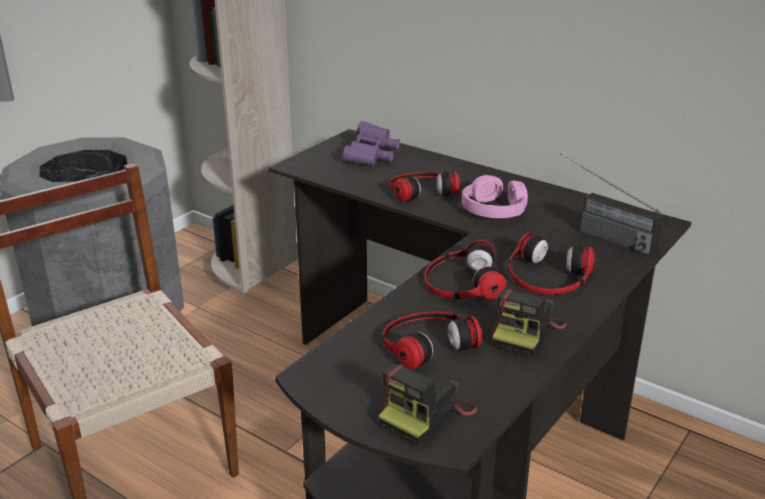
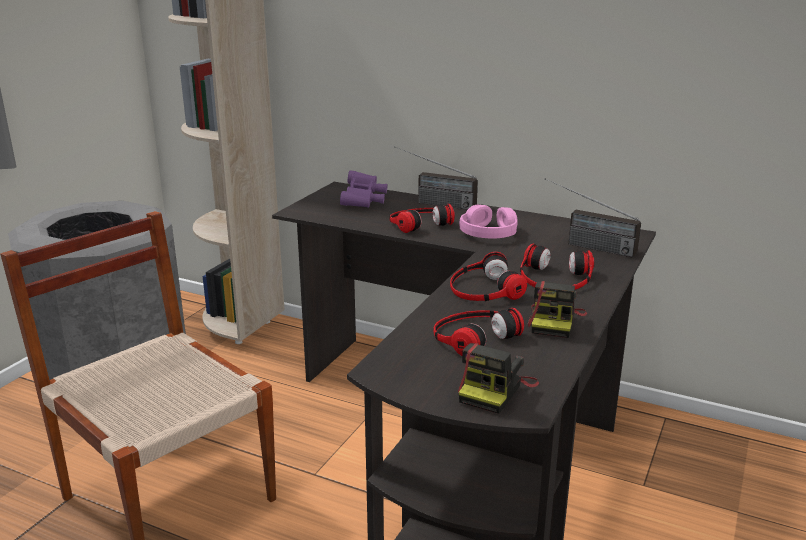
camera: 10 degrees left, 5 degrees down
none -> radio [394,146,478,210]

